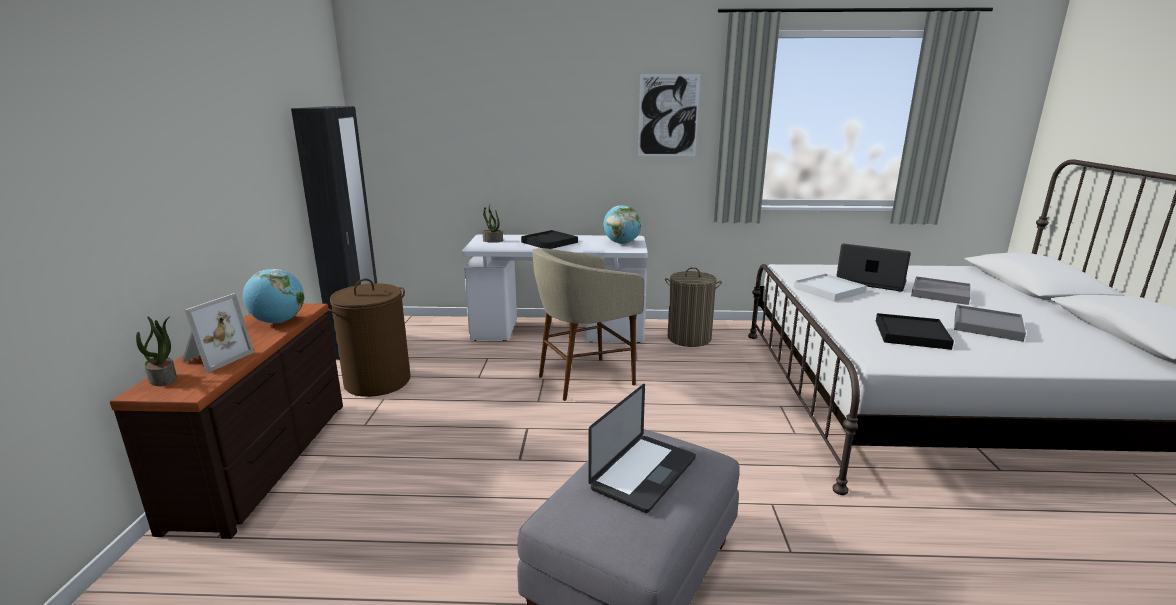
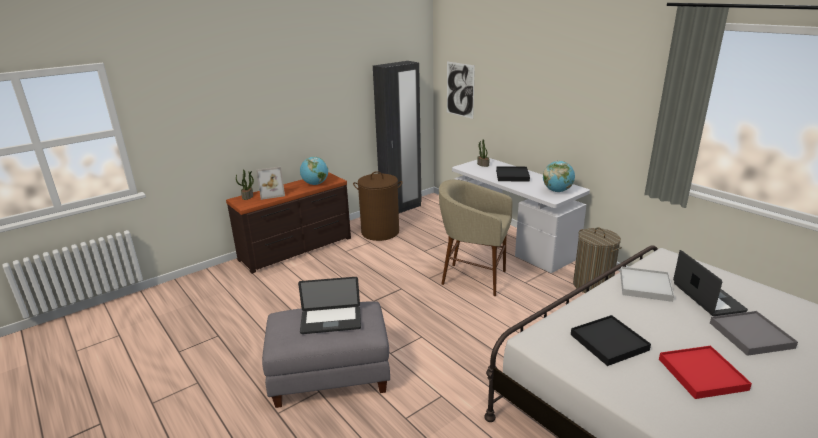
camera: 50 degrees right, 5 degrees up
picture [638,74,700,156] -> picture moved to [447,61,475,119]
grey tray [954,305,1026,342] -> red tray [659,346,752,399]

